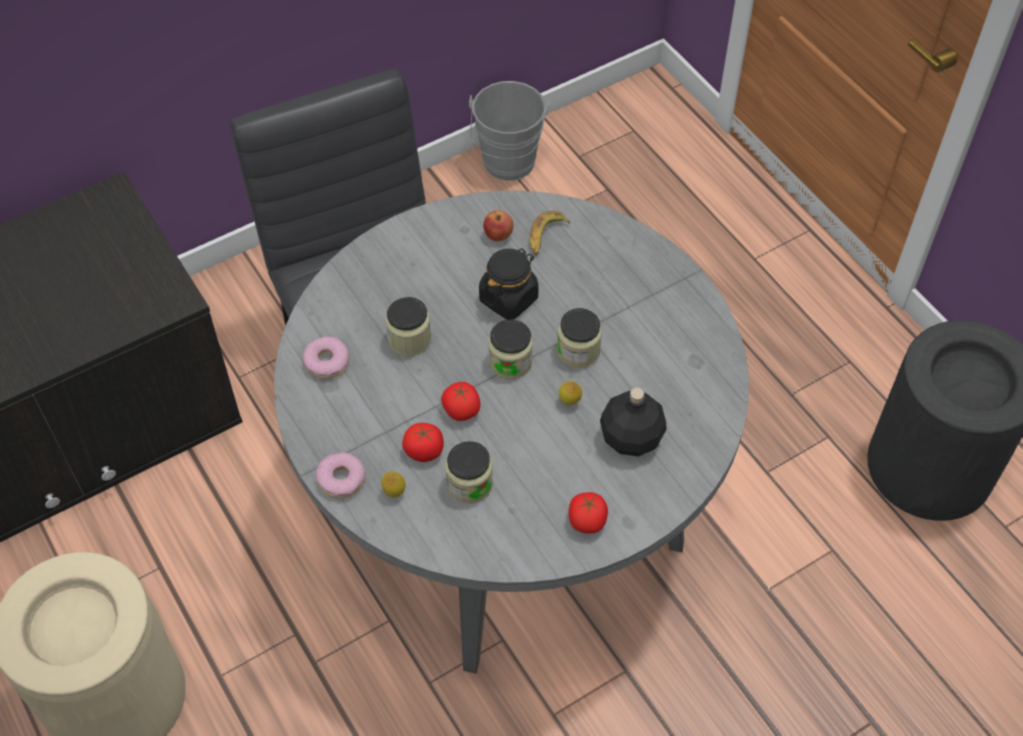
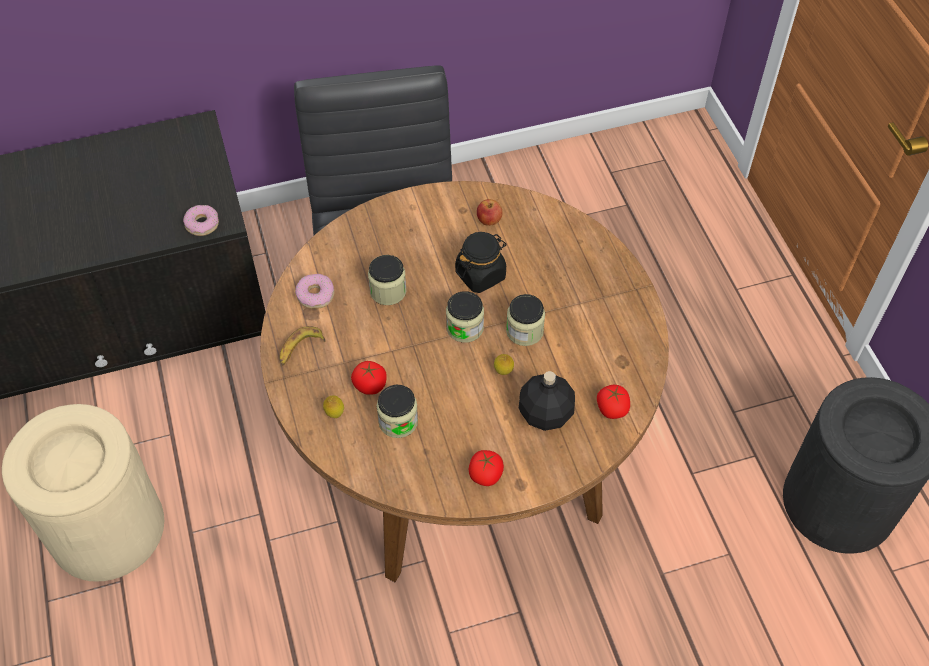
camera: 15 degrees right, 0 degrees up
grey dining table [274,191,749,673] -> brown dining table [260,181,669,582]
donut [316,452,366,499] -> donut moved to [183,205,219,236]
tomato [441,382,480,421] -> tomato moved to [597,385,630,419]
grey bucket [469,81,549,181] -> none
banana [530,211,570,255] -> banana moved to [280,326,326,365]

